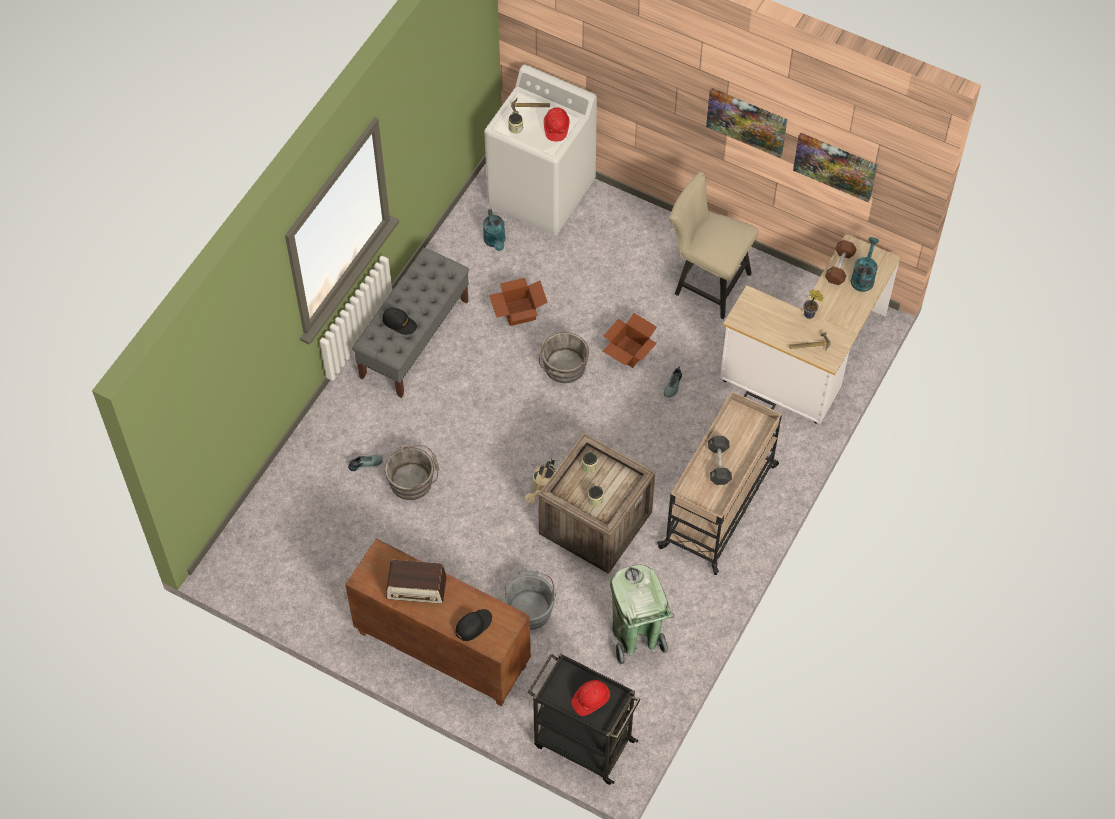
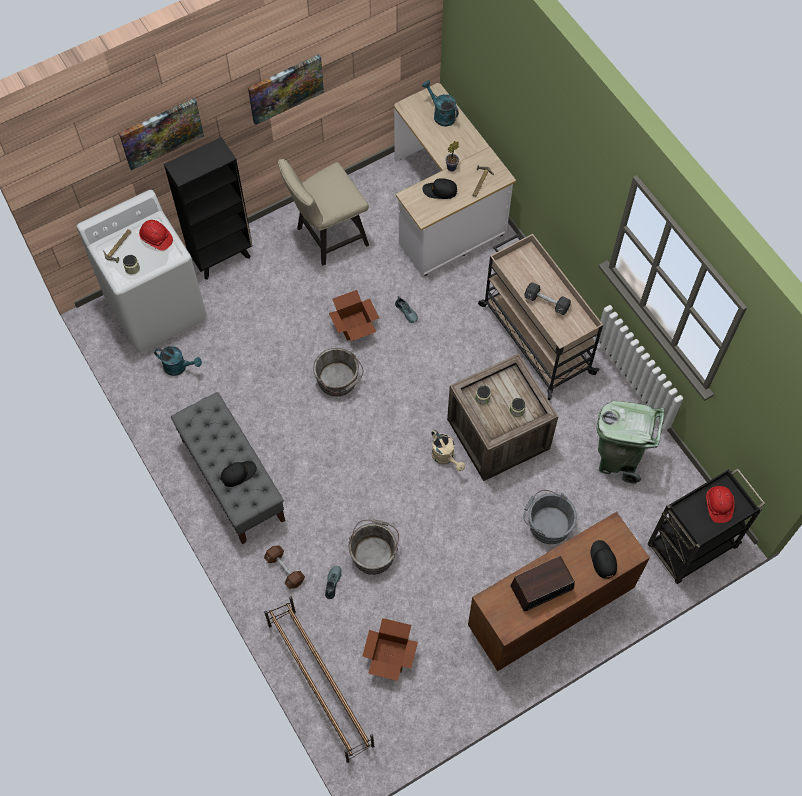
camera: 60 degrees left, 5 degrees up
radio [386,560,447,603] -> radio turned 150 degrees counterclockwise [511,556,575,611]
cardboard box [489,278,548,326] -> cardboard box moved to [363,618,418,681]
picture [793,133,877,202] -> picture moved to [119,98,204,170]
brown dumbbell [825,240,857,285] -> brown dumbbell moved to [264,546,305,589]
none -> black bookcase [164,137,253,280]
none -> brown shoe rack [264,596,374,763]
none -> black cap [423,178,457,199]

